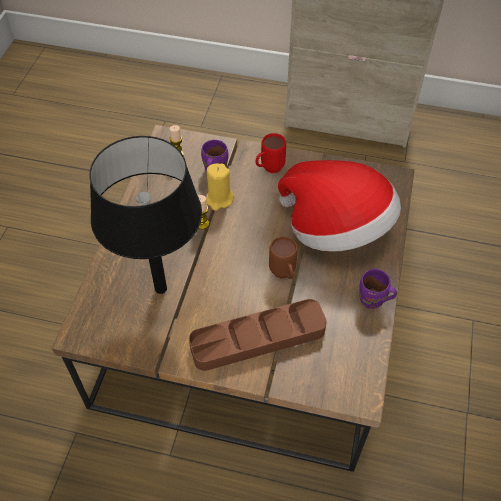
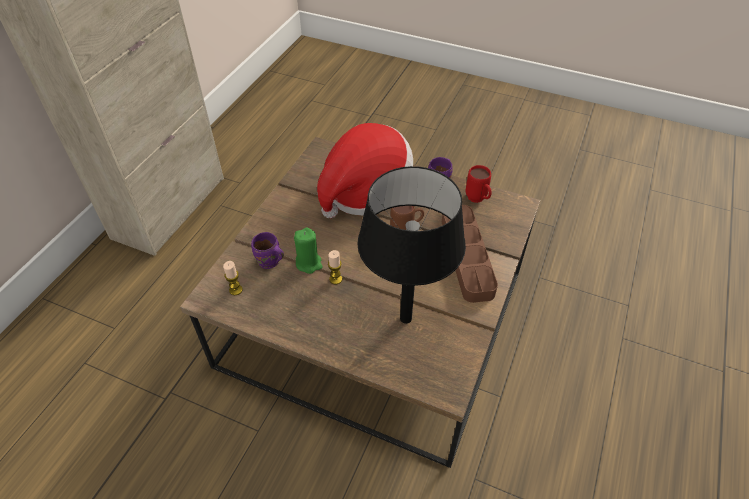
camera: 80 degrees left, 5 degrees down
yellow candle [206,163,234,211] -> green candle [294,228,323,274]
red mug [255,133,286,173] -> red mug moved to [466,165,492,203]

